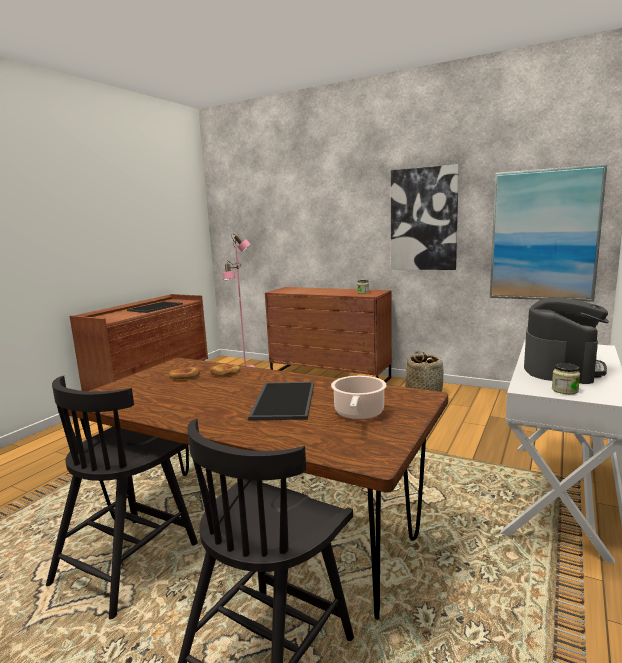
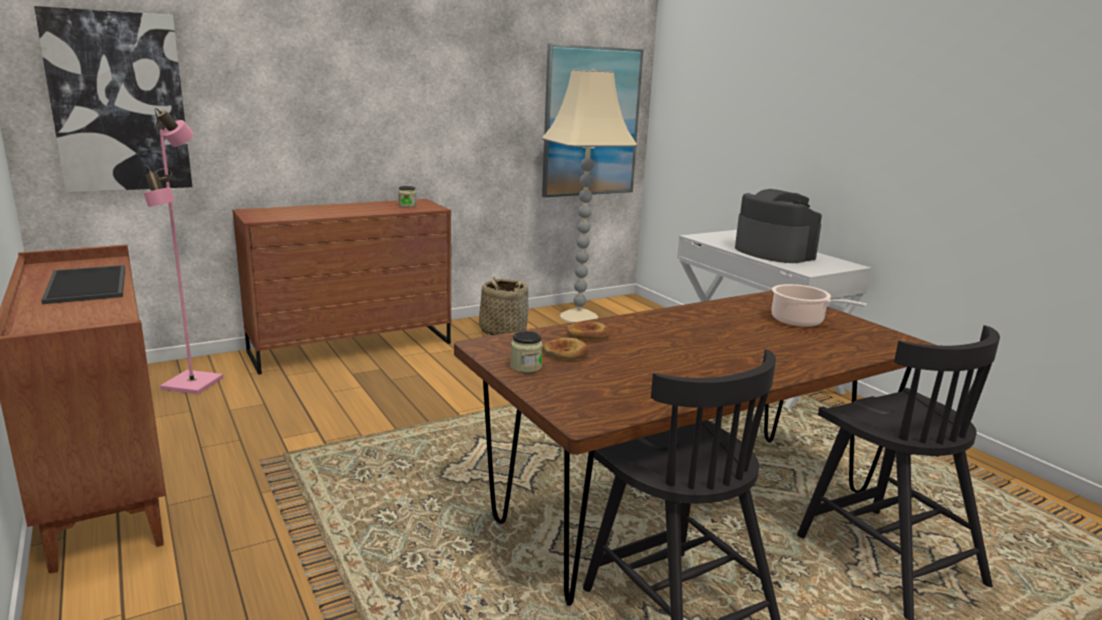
camera: 60 degrees left, 5 degrees up
tray [248,382,314,420] -> none
picture [391,164,459,270] -> picture moved to [34,6,192,192]
jar [552,363,580,394] -> jar moved to [510,331,543,373]
none -> beige floor lamp [542,69,637,323]

